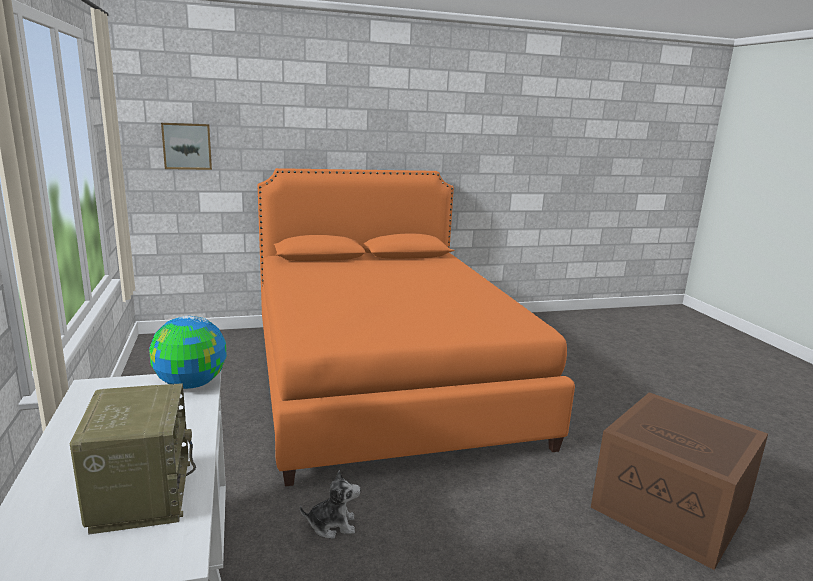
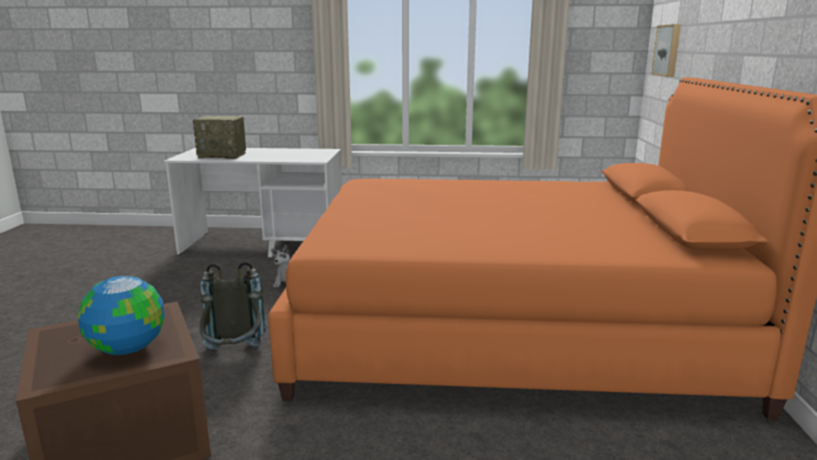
camera: 110 degrees right, 0 degrees up
globe [149,316,227,389] -> globe moved to [78,276,165,355]
none -> grey backpack [199,262,265,350]

